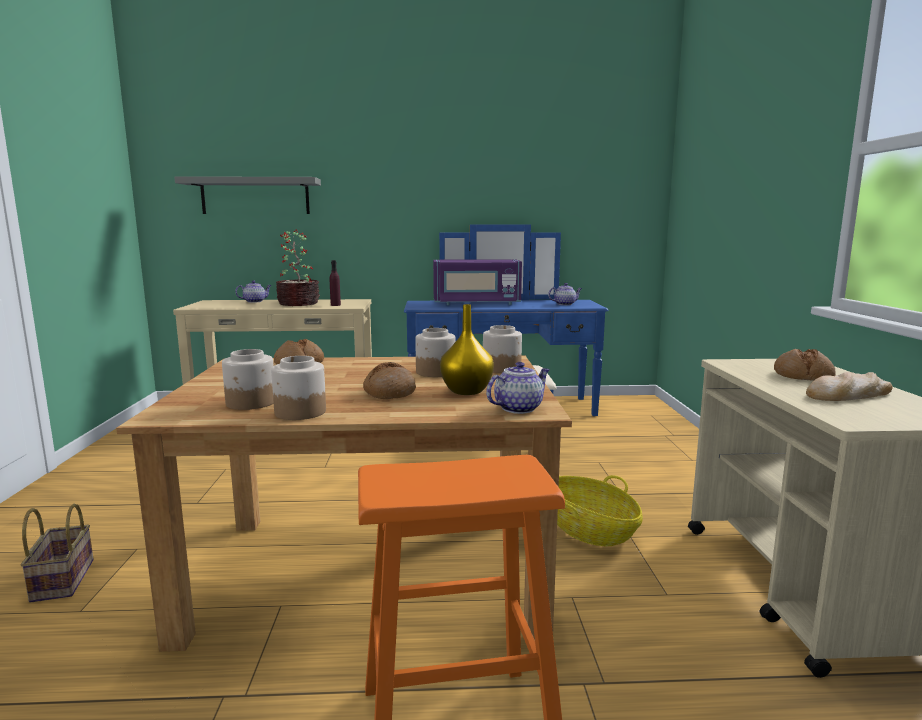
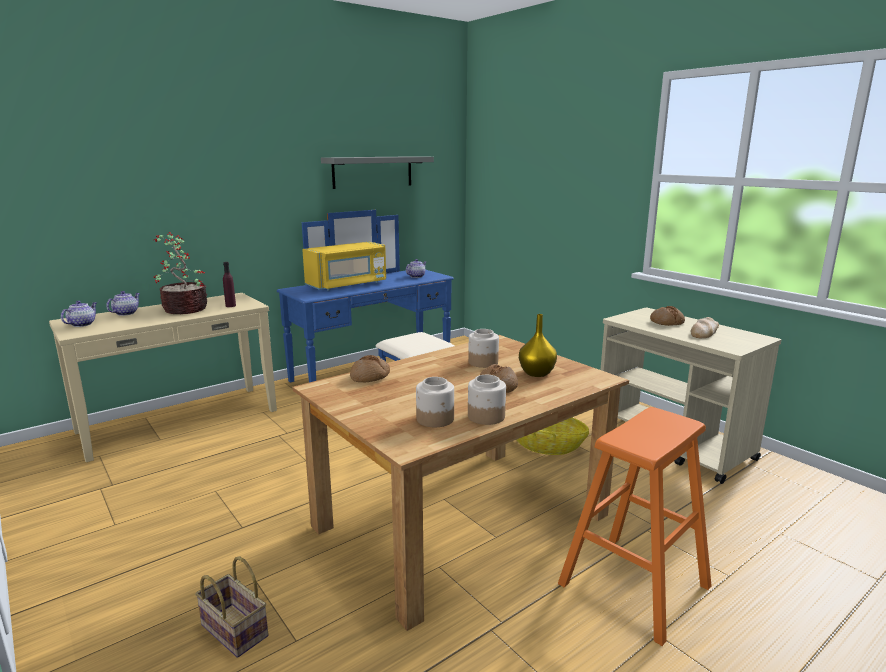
camera: 35 degrees left, 5 degrees up
grey shelf [174,176,321,214] -> grey shelf moved to [321,156,434,189]
purple microwave [433,259,522,305] -> yellow microwave [302,241,386,291]
jar [483,325,522,373] -> none
teapot [486,362,550,414] -> teapot moved to [61,301,97,327]

